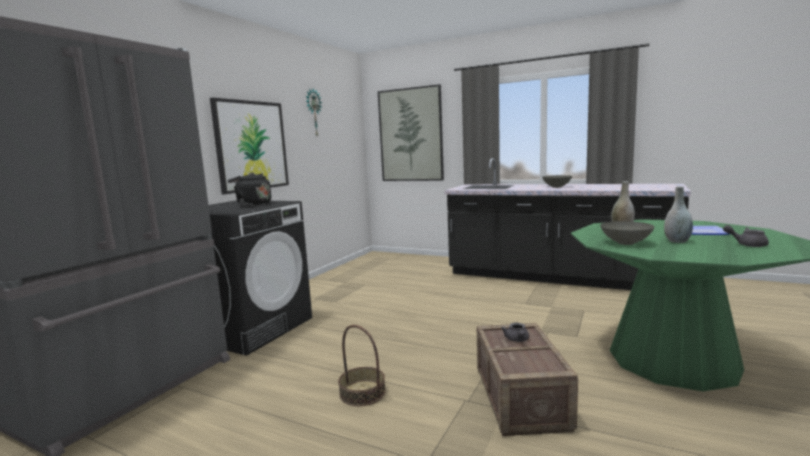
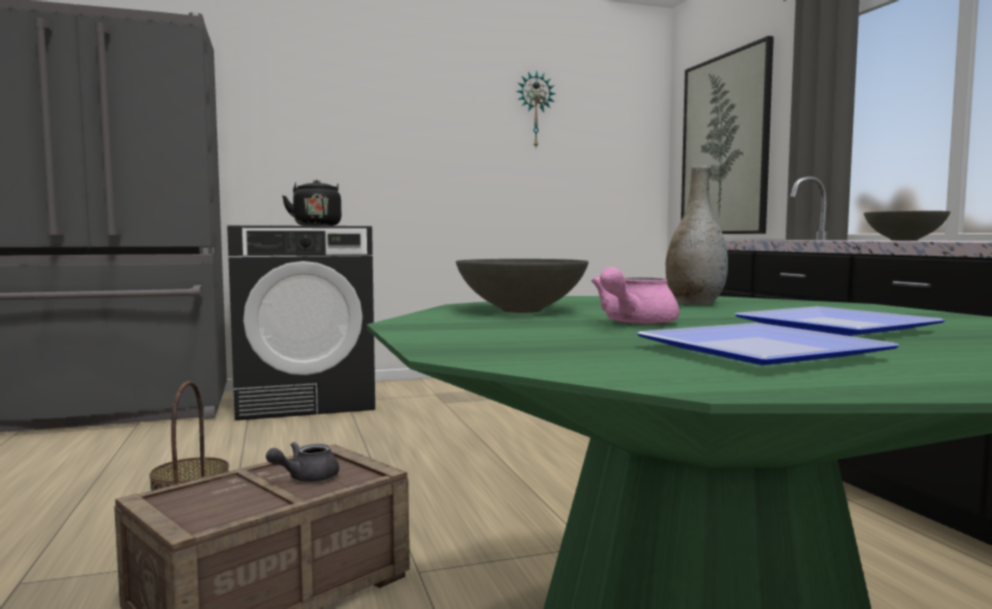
camera: 45 degrees right, 5 degrees down
picture [210,98,289,194] -> none
grey vase [664,186,693,243] -> pink teapot [591,267,679,325]
grey teapot [723,225,769,247] -> plate [636,323,900,365]

